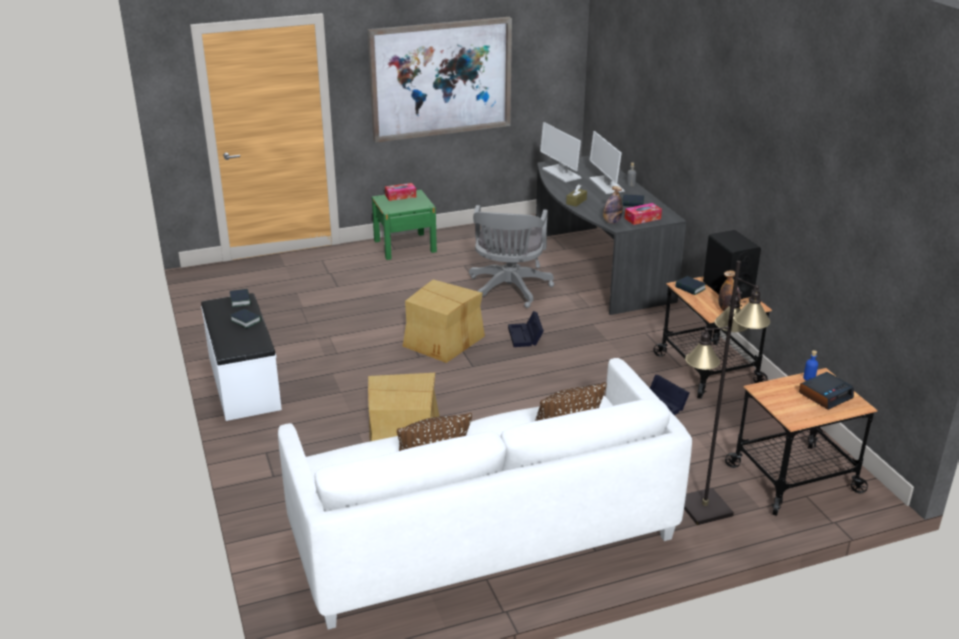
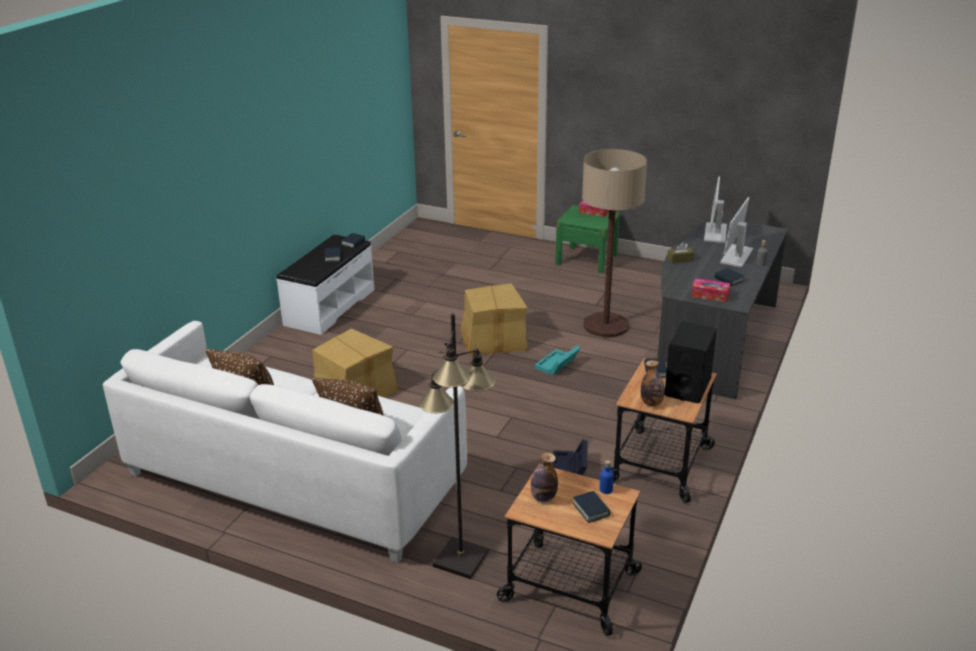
camera: 45 degrees right, 0 degrees up
picture [368,17,512,143] -> none
grey office chair [469,205,554,308] -> floor lamp [582,149,647,337]
black storage box [508,311,544,347] -> turquoise storage box [535,346,580,375]
bottle [603,186,623,224] -> bottle moved to [531,452,558,502]
alarm clock [799,372,854,410] -> book [573,491,610,523]

